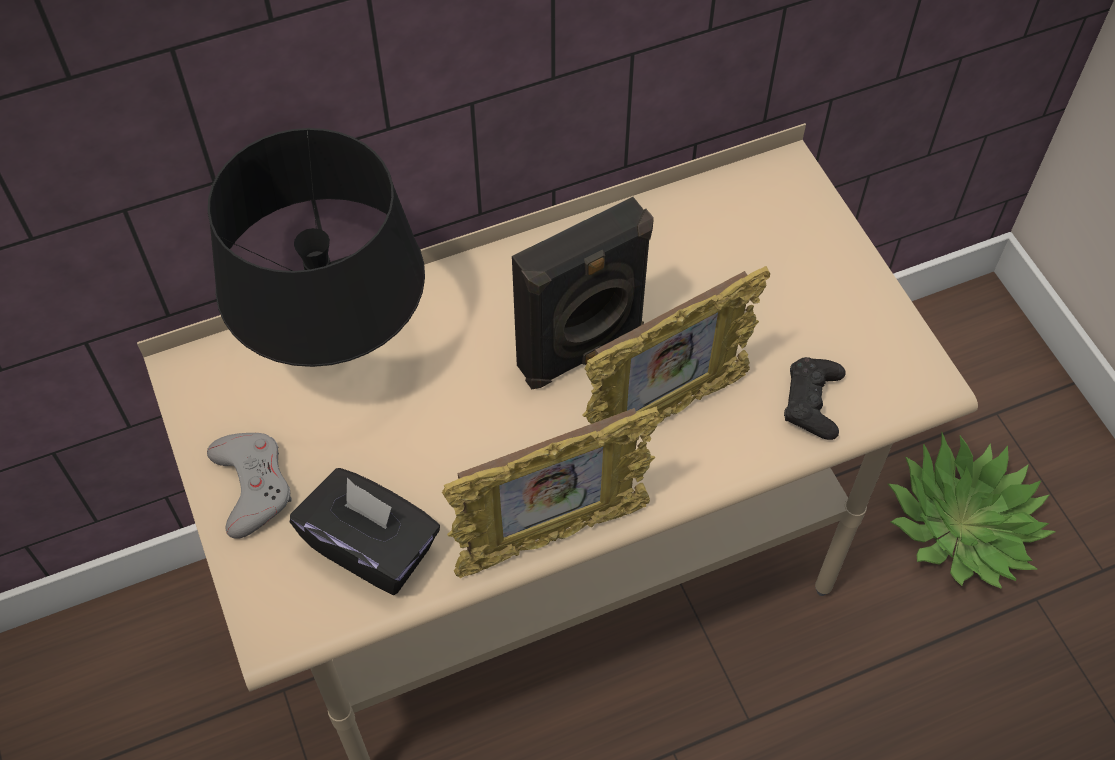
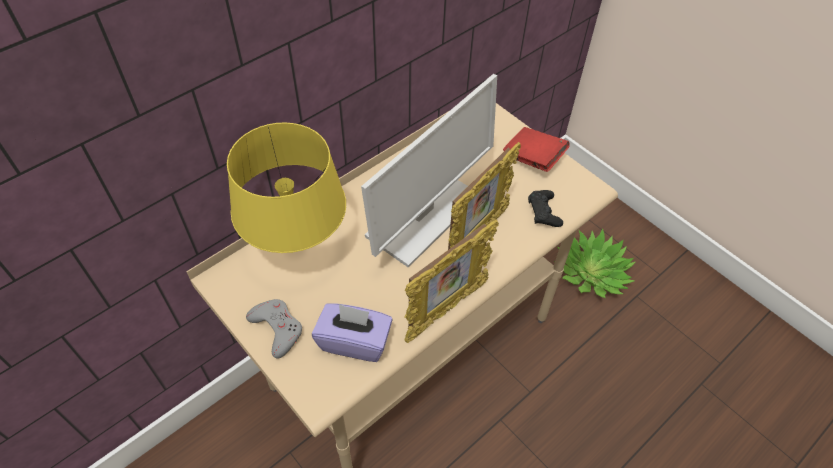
camera: 20 degrees left, 5 degrees down
black table lamp [208,128,425,367] -> yellow table lamp [227,123,346,253]
black tissue box [290,468,440,595] -> purple tissue box [312,303,392,362]
black speaker [512,197,654,389] -> monitor [361,74,497,268]
none -> red book [503,127,570,172]

